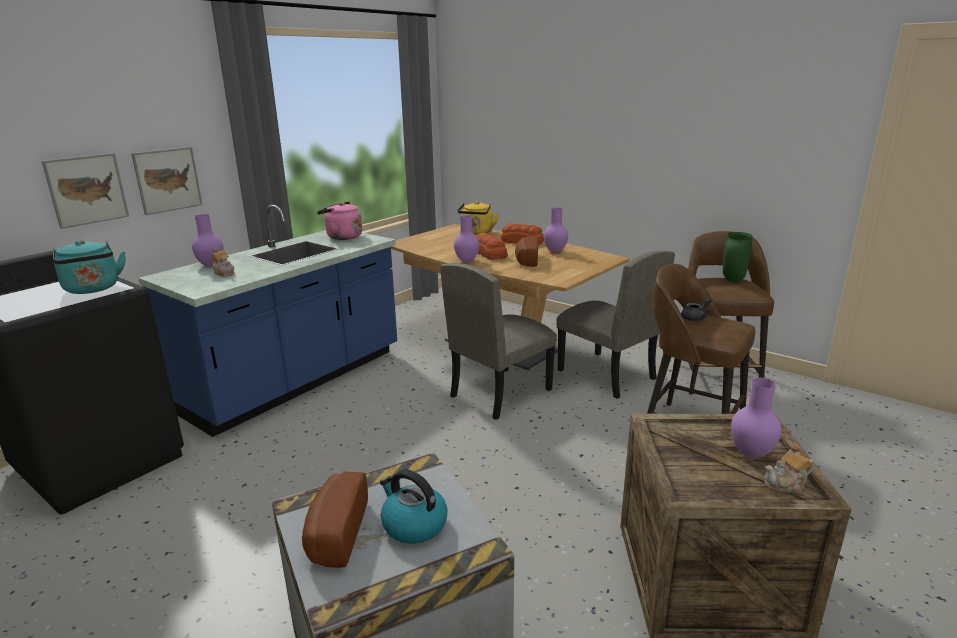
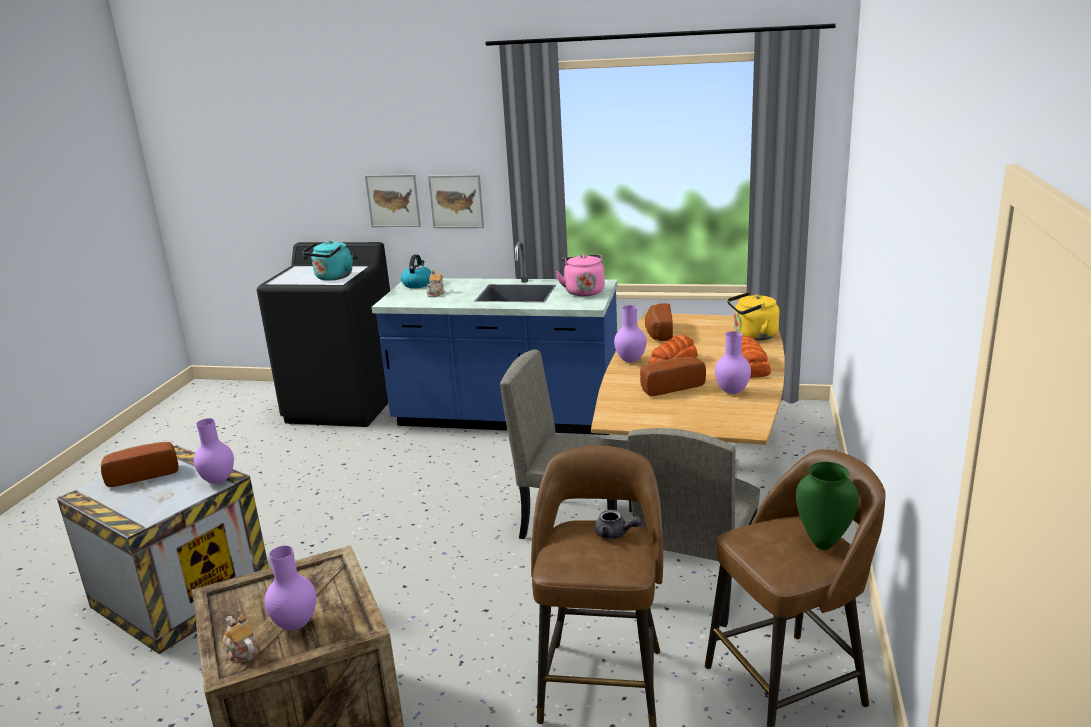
camera: 65 degrees right, 0 degrees up
purple vase [192,214,224,267] -> purple vase moved to [194,418,234,484]
kettle [380,469,447,544] -> kettle moved to [401,255,431,288]
none -> bread [645,303,673,341]

